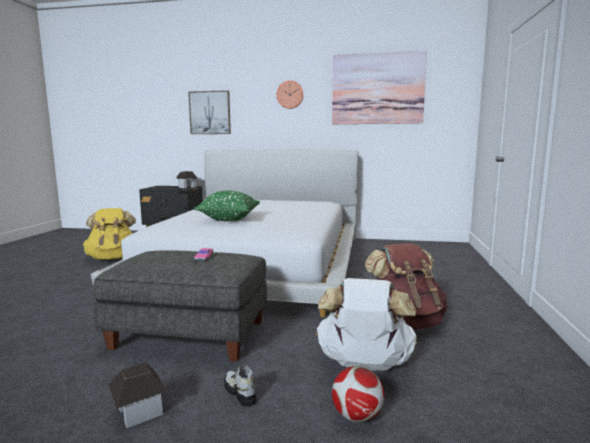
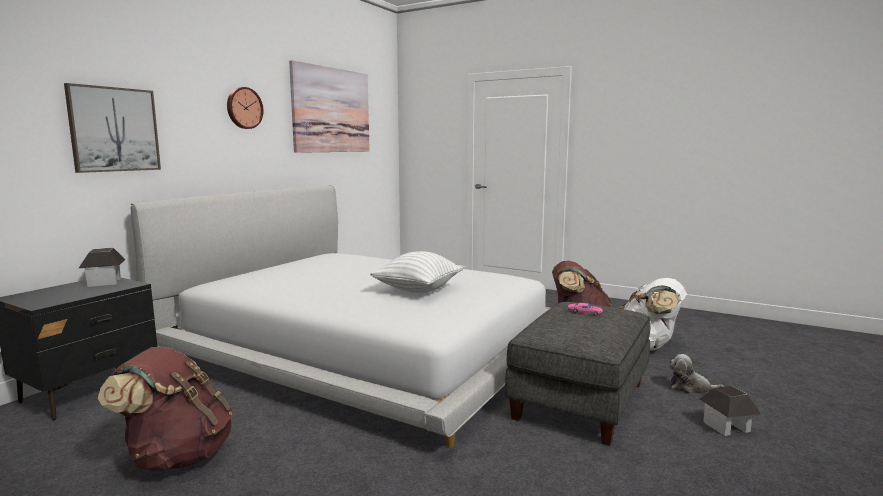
camera: 70 degrees left, 0 degrees up
yellow backpack [83,208,136,260] -> brown backpack [98,347,233,471]
green pillow [194,191,260,221] -> white pillow [370,251,463,293]
shoe [224,365,257,407] -> plush toy [669,354,724,394]
football [332,366,384,423] -> none

